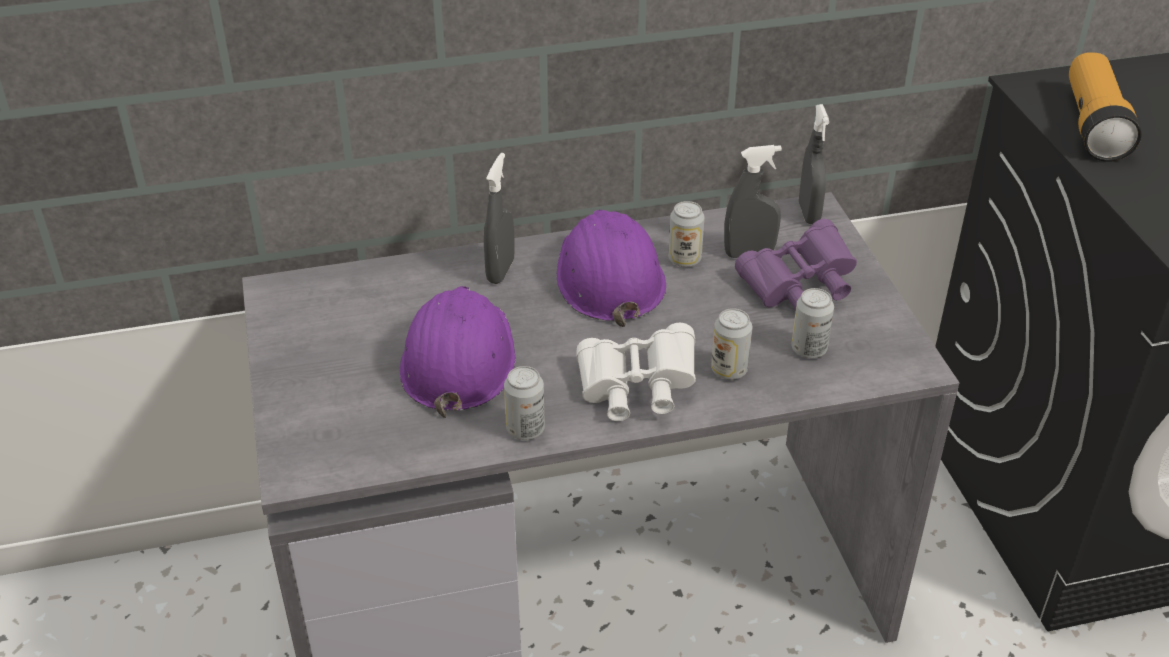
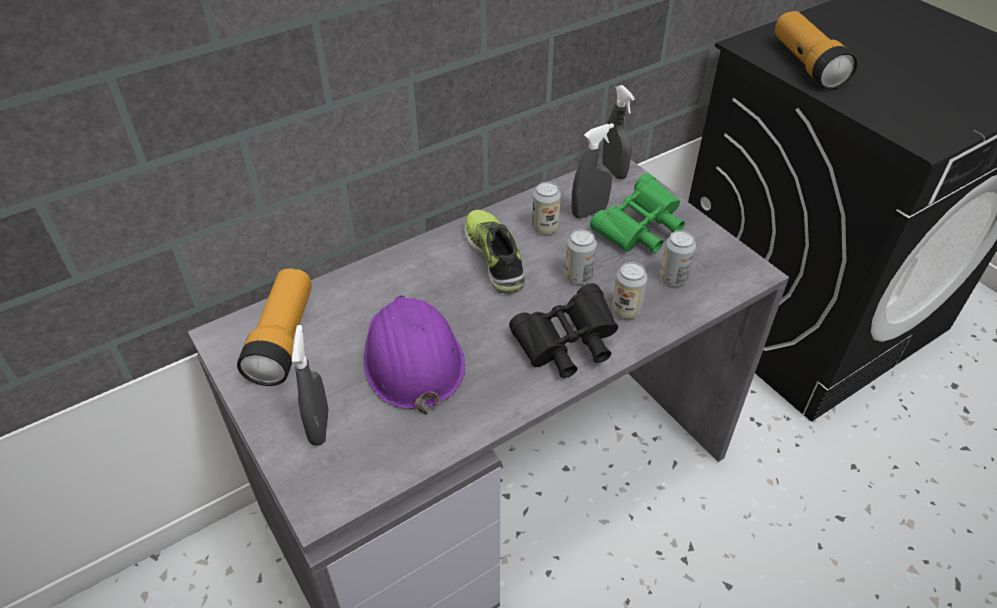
camera: 20 degrees left, 5 degrees up
grey spray bottle [484,153,515,284] -> grey spray bottle moved to [292,325,328,446]
can [504,366,545,440] -> can moved to [565,229,597,284]
purple hard hat [557,210,666,327] -> shoe [464,210,525,293]
white binoculars [576,323,696,421] -> black binoculars [509,283,618,378]
purple binoculars [735,219,857,312] -> green binoculars [590,173,685,254]
none -> flashlight [237,269,312,386]

